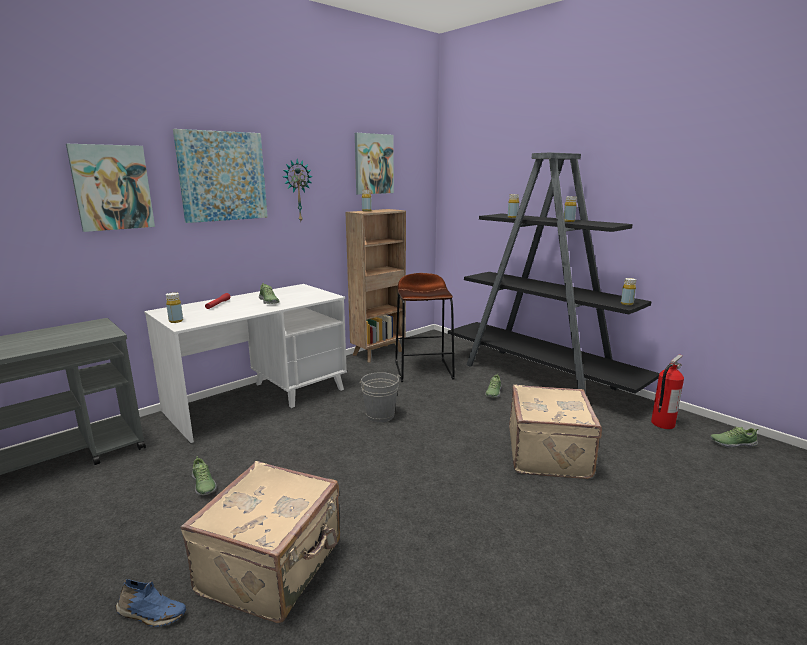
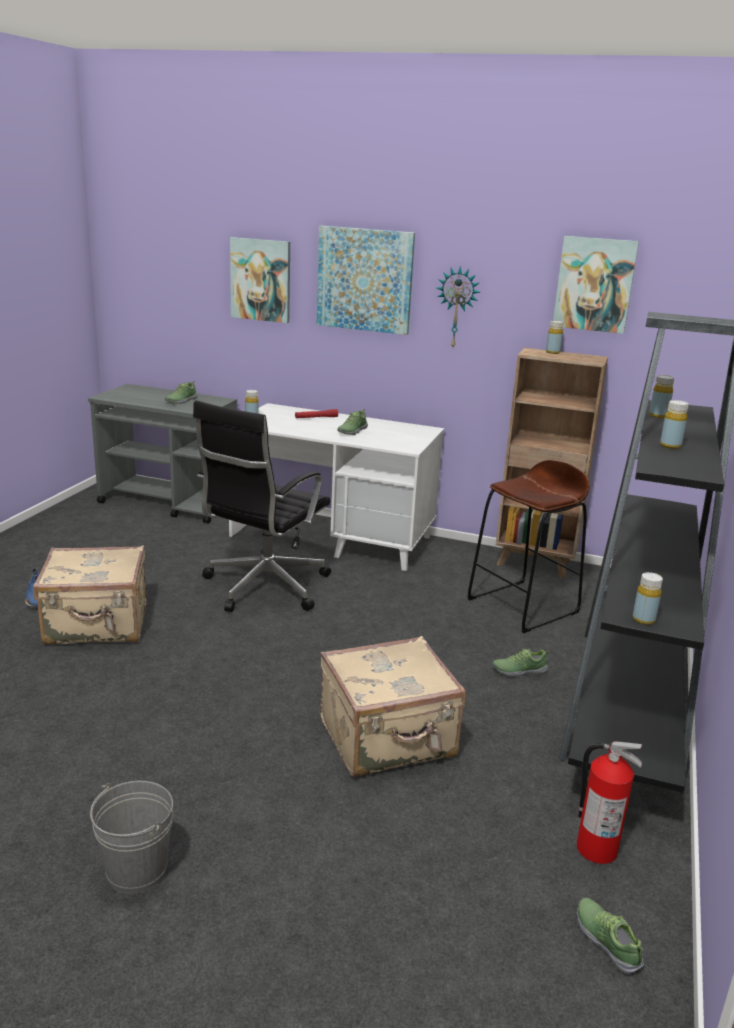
camera: 60 degrees right, 5 degrees up
shoe [192,456,217,495] -> shoe moved to [165,381,198,404]
grey bucket [359,372,401,422] -> grey bucket moved to [90,781,173,894]
none -> black office chair [193,401,331,612]

